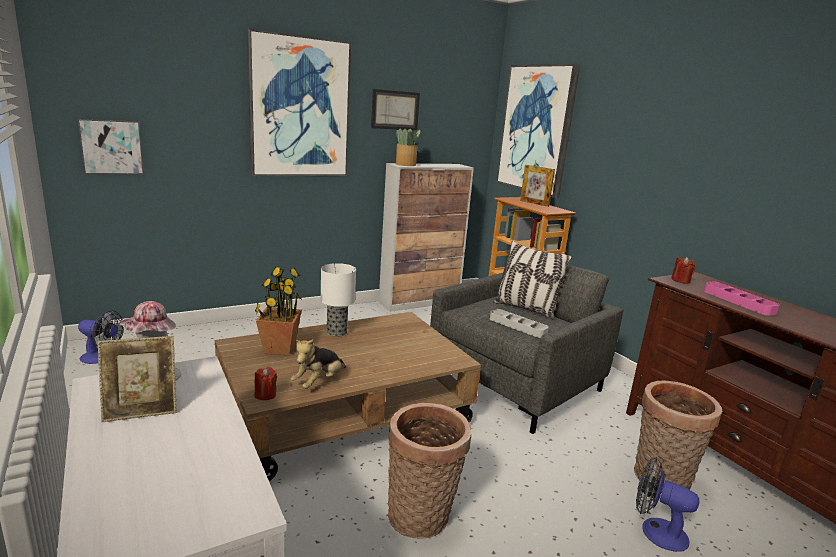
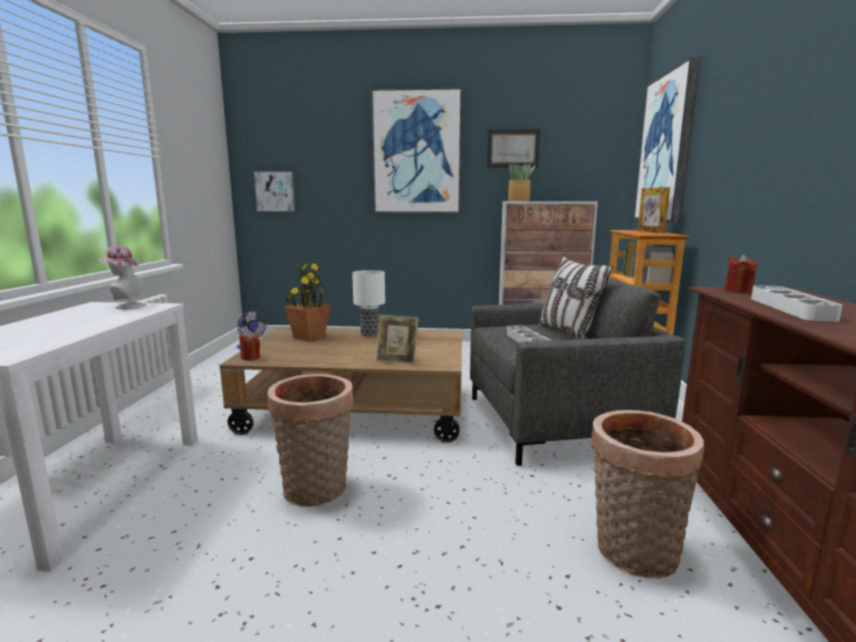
camera: 35 degrees right, 5 degrees down
picture frame [98,336,177,422] -> picture frame moved to [376,315,419,365]
plush toy [291,339,346,389] -> none
fan [636,457,699,552] -> none
pink tray [704,282,780,316] -> white tray [751,285,842,322]

